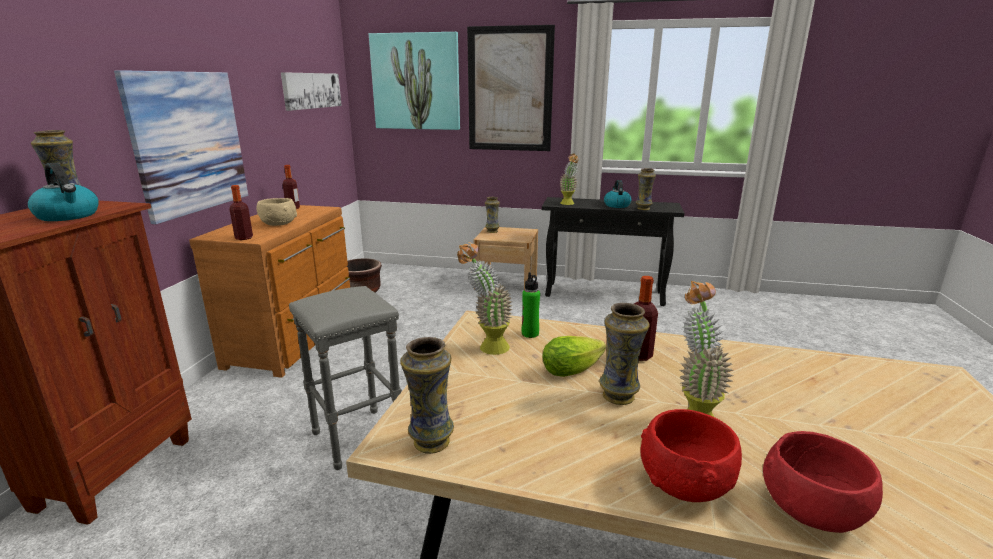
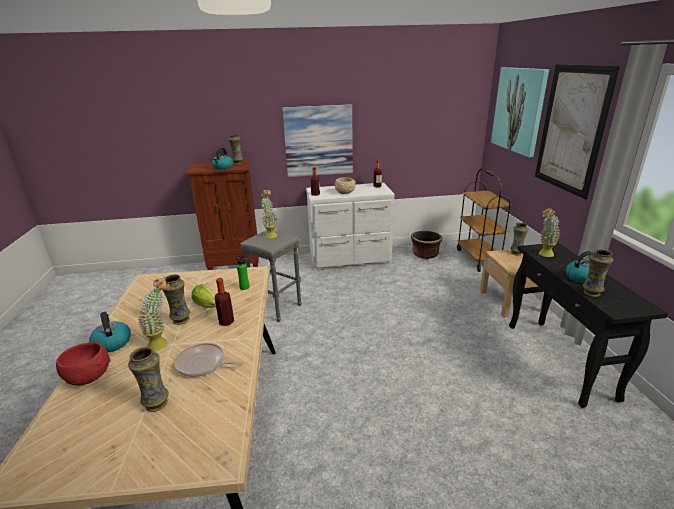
camera: 70 degrees right, 5 degrees up
brown dresser [189,205,350,378] -> white dresser [306,183,395,270]
picture [281,72,342,111] -> none
vase [400,337,454,454] -> vase moved to [128,347,169,412]
potted plant [457,242,513,355] -> potted plant moved to [261,190,278,238]
red bowl [640,409,742,502] -> kettle [89,312,131,352]
none -> frying pan [174,343,243,377]
none -> brown cart [457,168,512,272]

